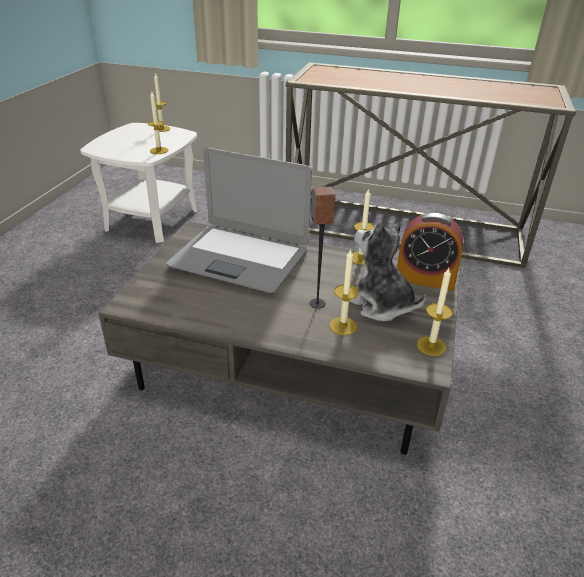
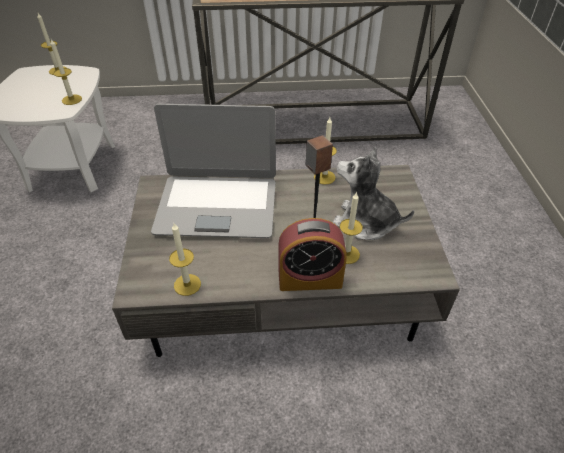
camera: 20 degrees left, 10 degrees up
alarm clock [397,213,463,291] -> alarm clock moved to [279,218,347,291]
candle [417,268,452,356] -> candle moved to [169,223,201,296]

